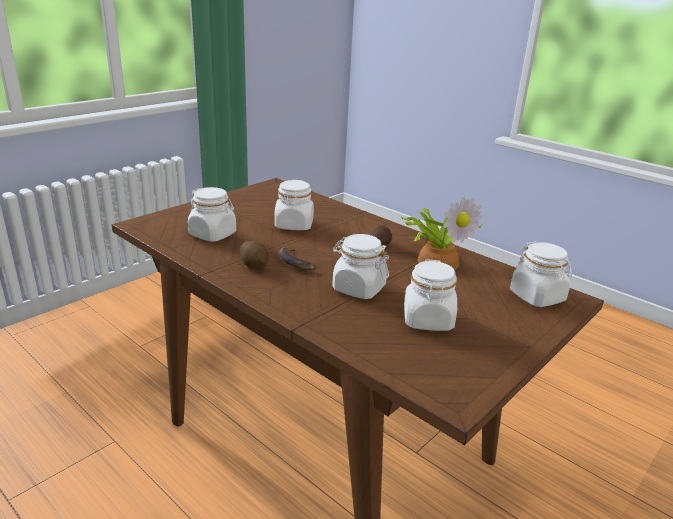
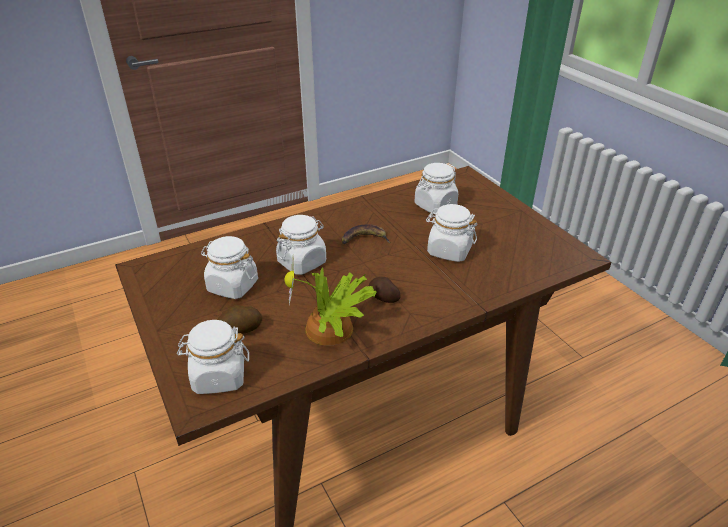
camera: 110 degrees right, 10 degrees up
potato [239,241,268,268] -> potato moved to [217,305,262,334]

